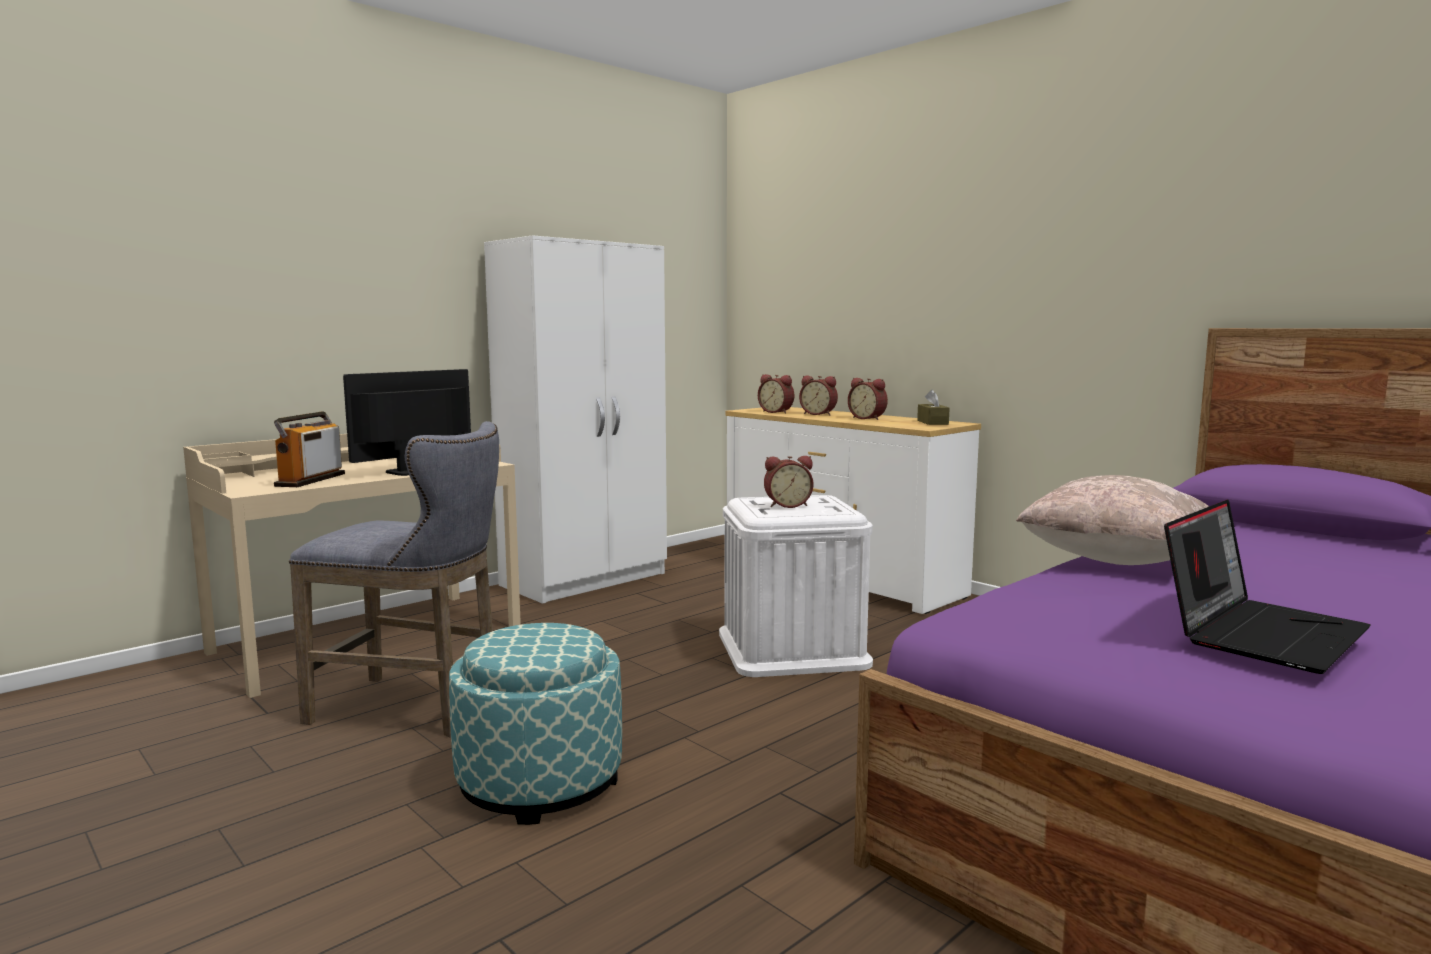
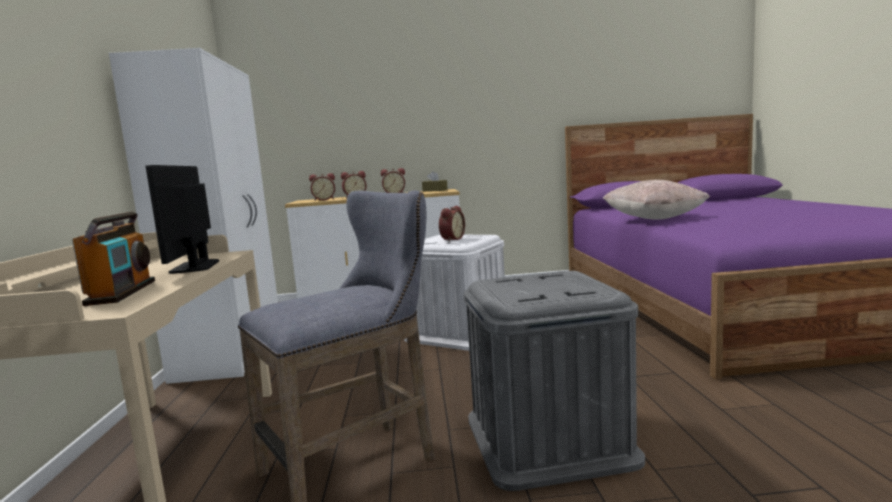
camera: 50 degrees left, 0 degrees up
radio [274,411,345,487] -> radio turned 150 degrees counterclockwise [72,212,155,306]
ottoman [449,623,622,825] -> grey storage box [464,271,645,491]
laptop [1164,499,1371,674] -> none

